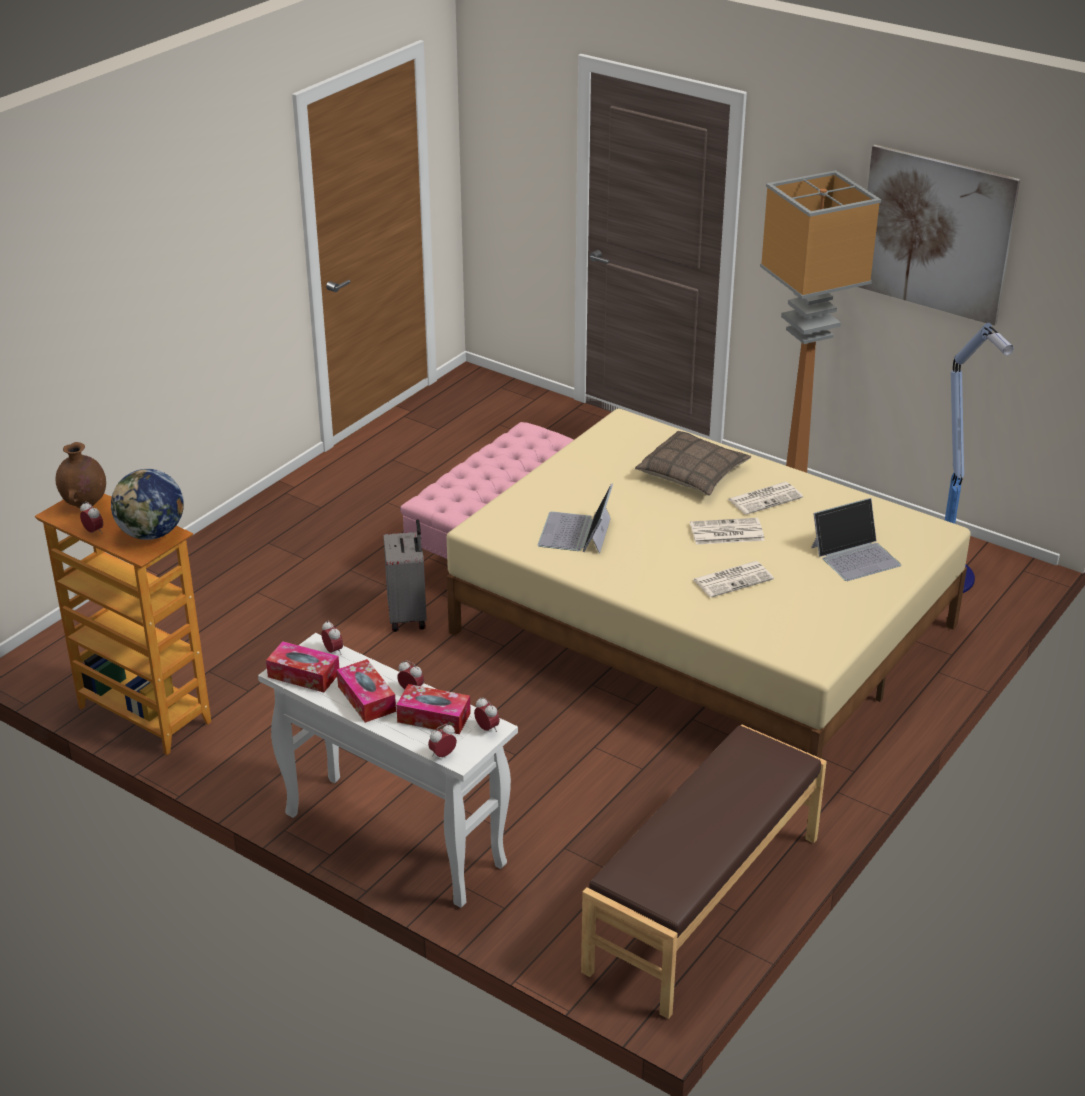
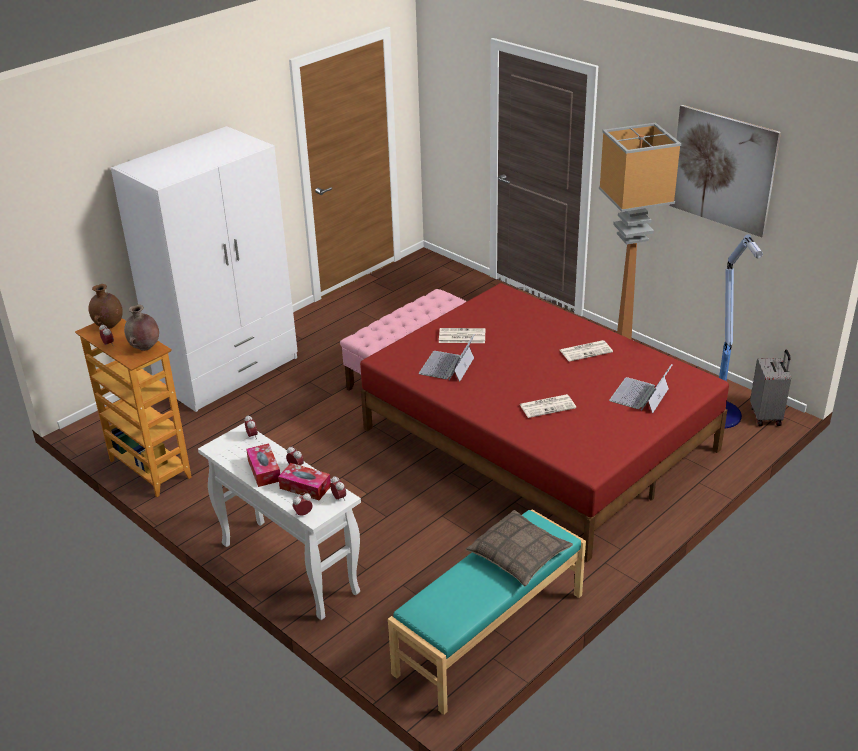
camera: 10 degrees right, 0 degrees up
globe [111,469,184,540] -> brown vase [124,305,159,351]
tissue box [266,641,340,692] -> none
grey suitcase [383,519,427,632] -> grey suitcase moved to [750,349,791,426]
beige bed [447,409,971,759] -> red bed [360,283,729,562]
brown bench [581,725,827,1019] -> turquoise bench [388,510,586,715]
pillow [635,431,751,496] -> pillow moved to [466,510,573,586]
newspaper [690,518,765,545] -> newspaper moved to [439,328,485,343]
laptop [811,498,901,581] -> laptop turned 135 degrees clockwise [609,364,673,413]
none -> white wardrobe [111,126,298,412]

